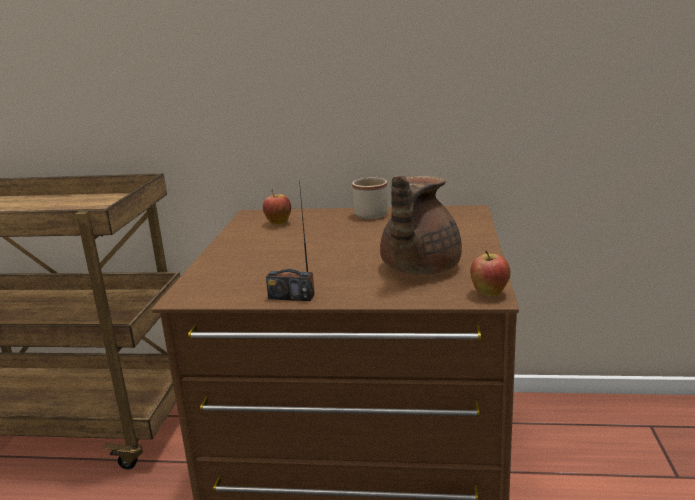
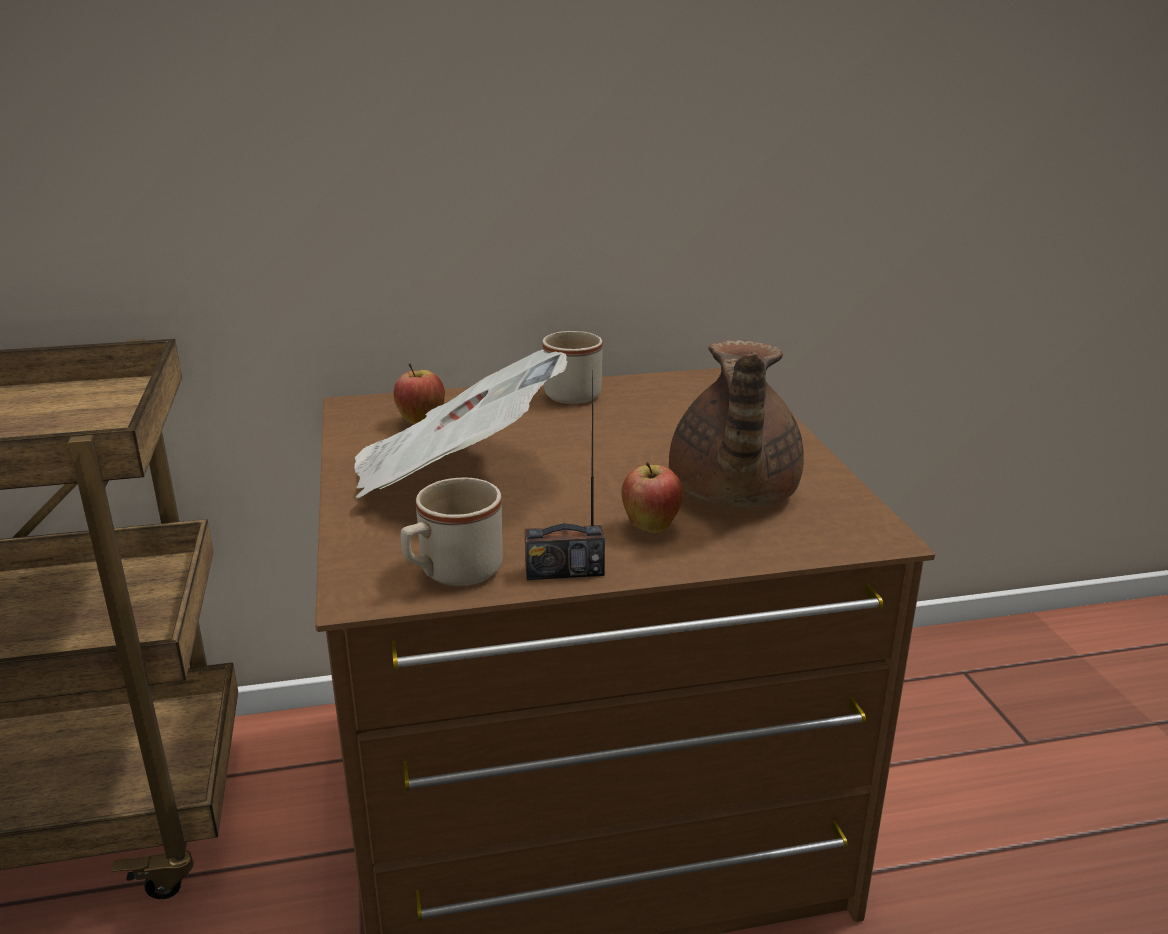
camera: 20 degrees left, 5 degrees up
apple [470,250,511,296] -> apple moved to [621,462,684,533]
none -> newspaper [354,349,568,498]
none -> beige mug [401,478,503,586]

